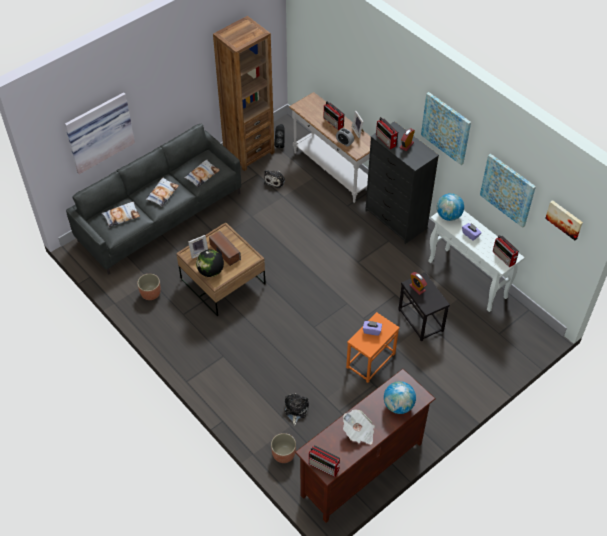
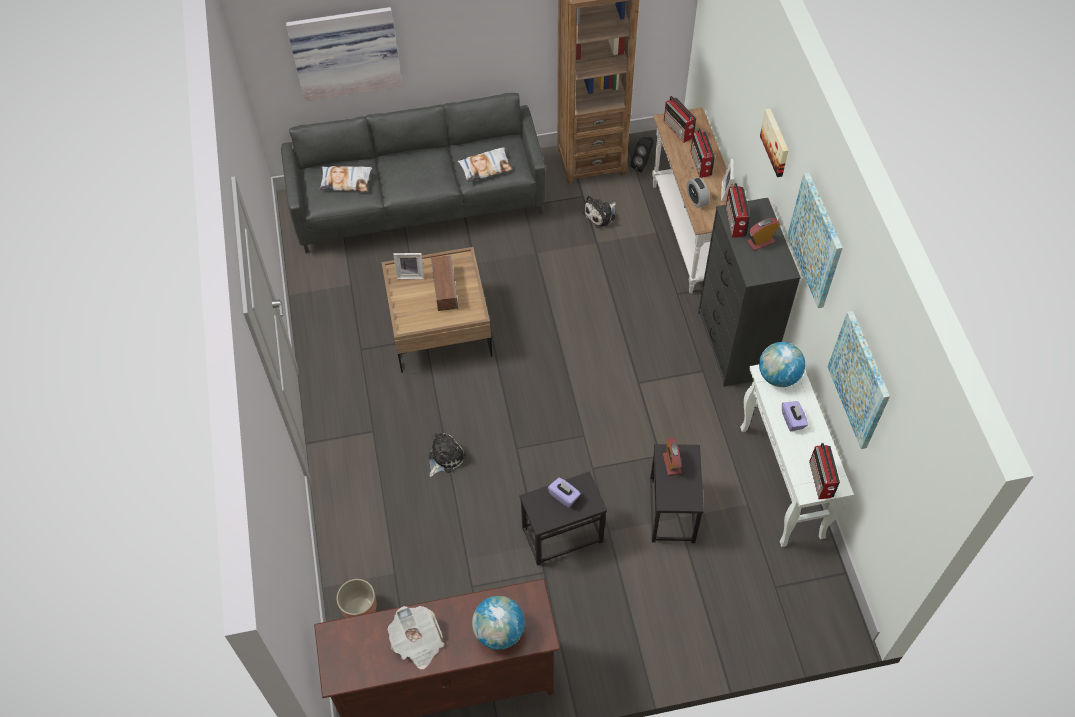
camera: 30 degrees right, 5 degrees up
planter [137,274,161,300] -> none
pillow [146,177,179,207] -> none
globe [196,249,224,277] -> none
plush toy [285,393,309,426] -> plush toy moved to [428,433,466,477]
radio [309,445,340,477] -> radio moved to [664,96,696,142]
orange side table [346,312,400,383] -> black side table [520,472,607,566]
picture [545,200,583,240] -> picture moved to [760,109,789,177]

